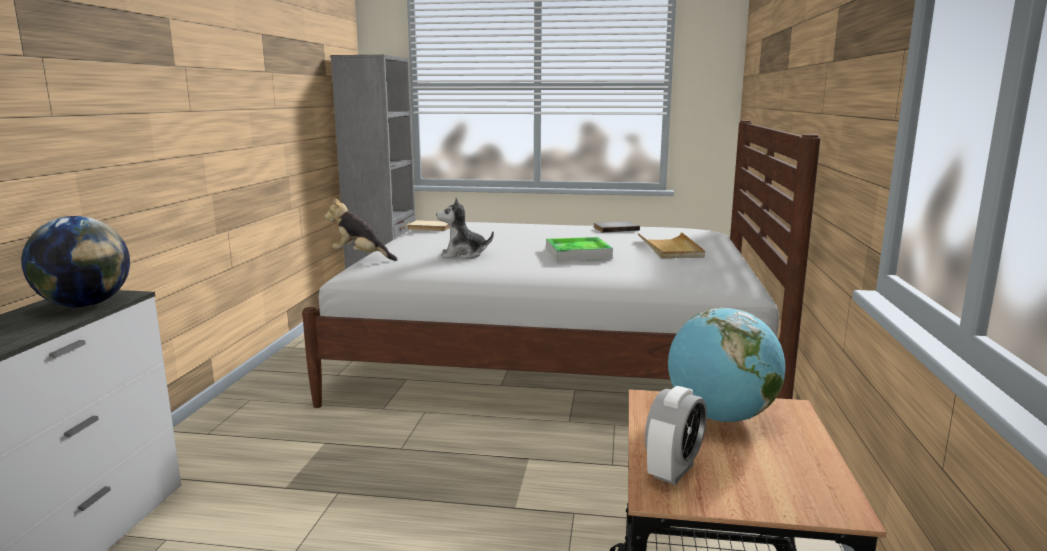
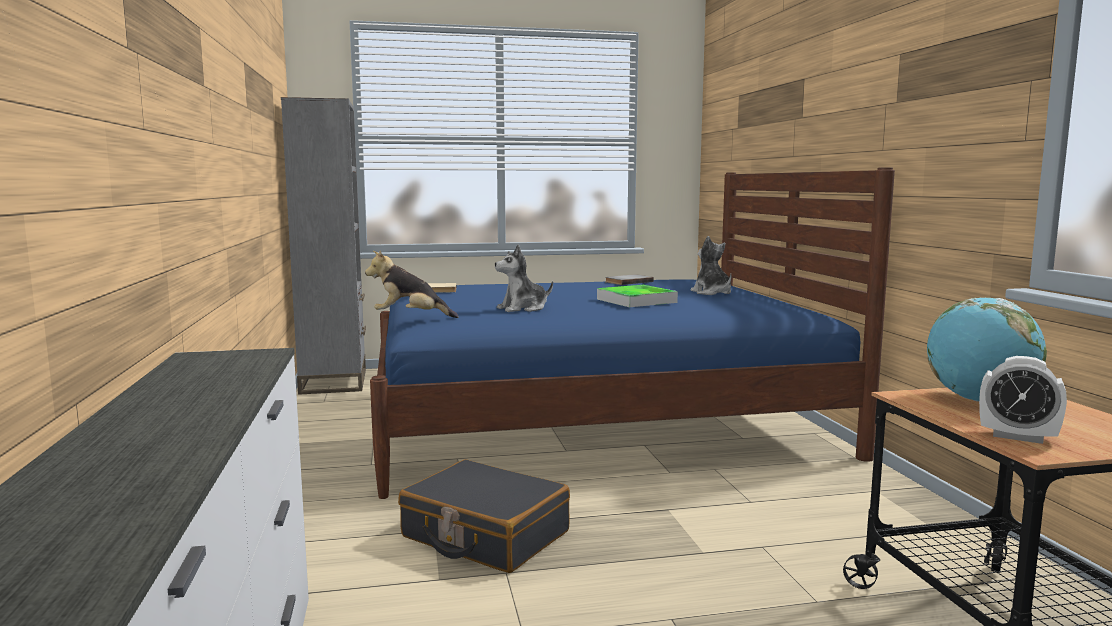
camera: 20 degrees left, 5 degrees down
globe [21,216,130,307] -> none
white bed [302,121,820,408] -> blue bed [370,167,895,499]
beige tray [638,232,705,259] -> plush toy [690,236,731,295]
alarm clock [645,386,707,485] -> alarm clock turned 105 degrees clockwise [979,356,1067,444]
none -> black suitcase [398,459,570,573]

